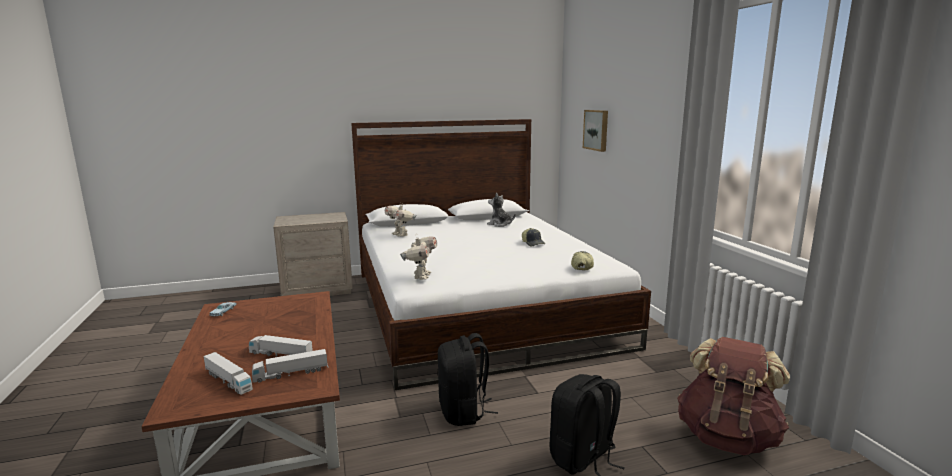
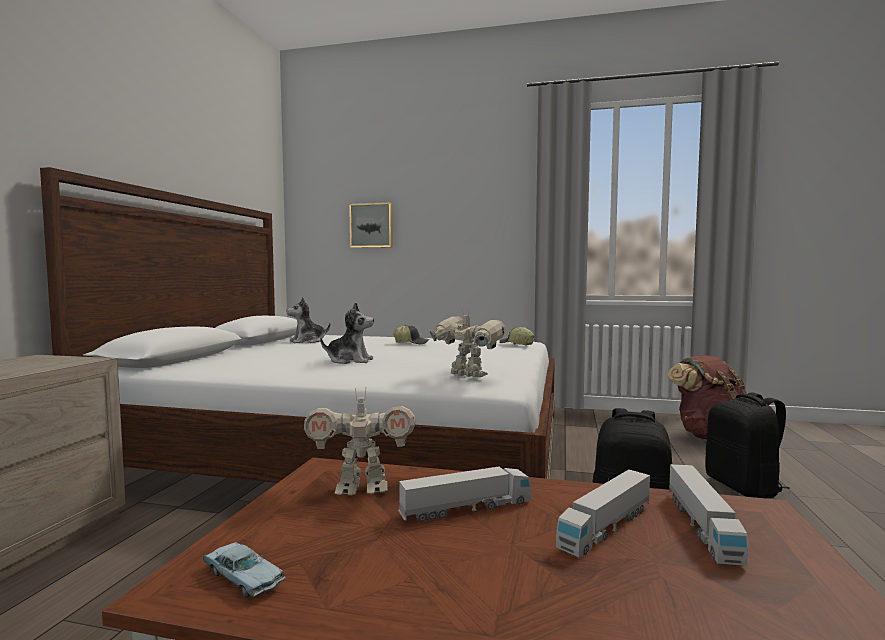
camera: 60 degrees left, 10 degrees down
toy truck [204,352,253,395] -> toy truck moved to [398,467,531,522]
toy robot [385,202,416,237] -> toy robot moved to [304,388,415,495]
none -> plush toy [320,302,374,364]

